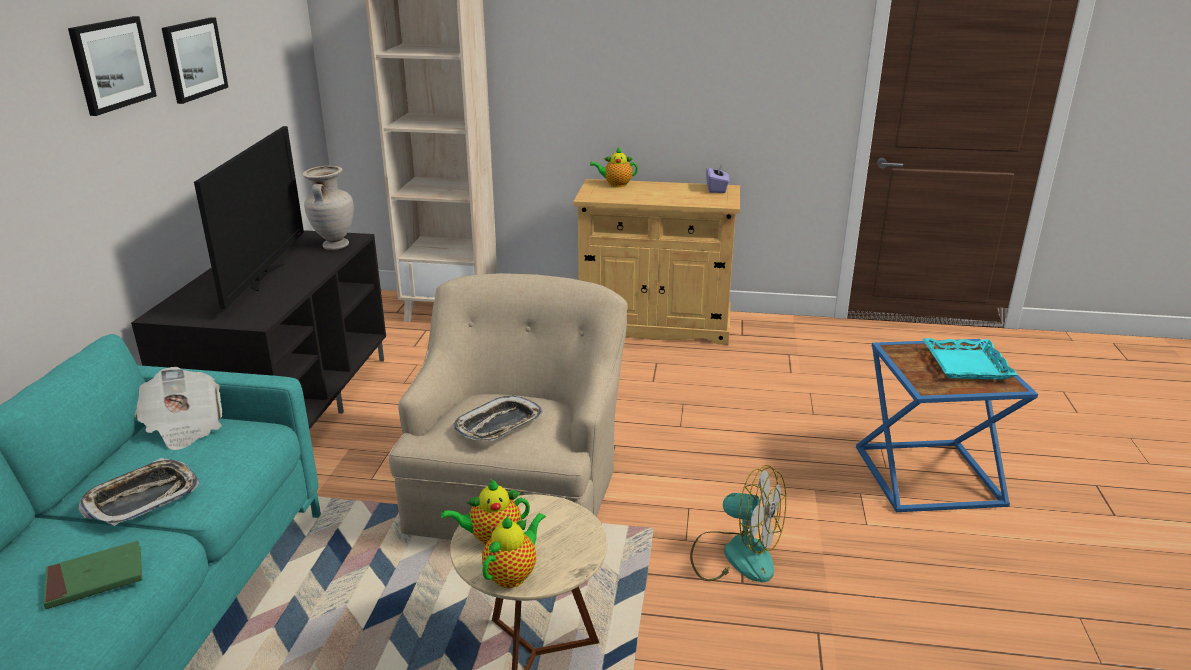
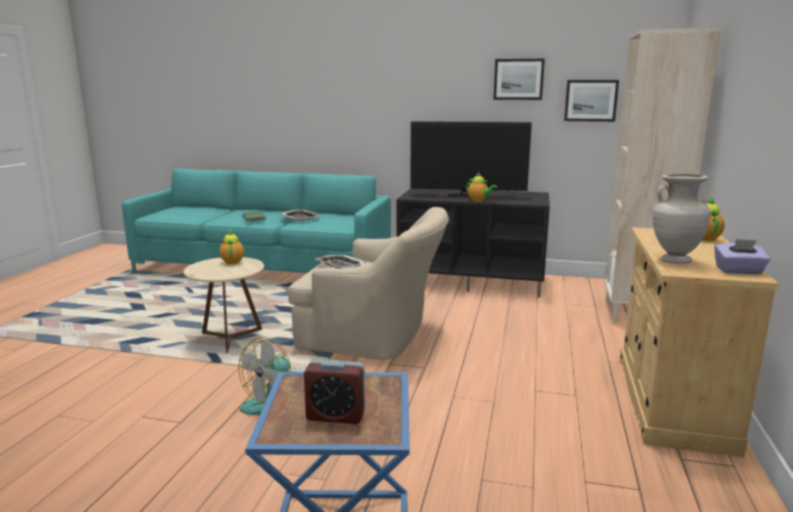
camera: 95 degrees right, 10 degrees down
picture [68,16,157,116] -> picture moved to [564,80,619,122]
newspaper [135,367,222,450] -> none
beige vase [303,166,354,250] -> beige vase moved to [653,174,710,264]
teapot [482,513,546,588] -> teapot moved to [466,172,497,201]
turquoise tray [923,338,1018,380] -> alarm clock [304,359,365,424]

